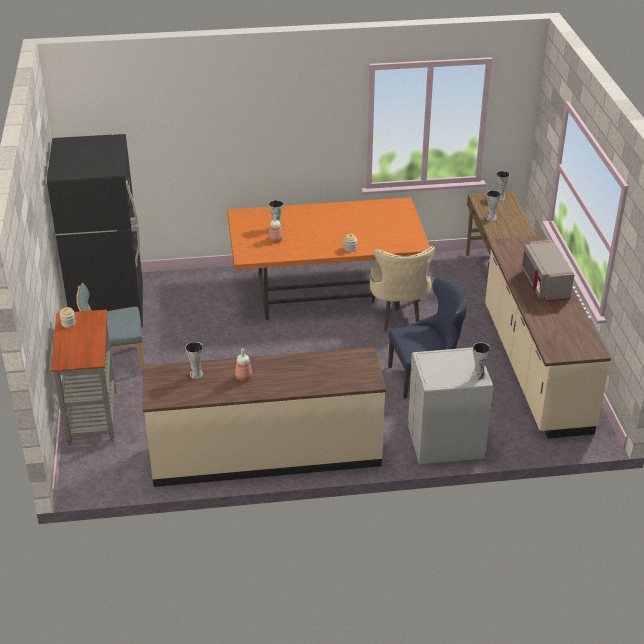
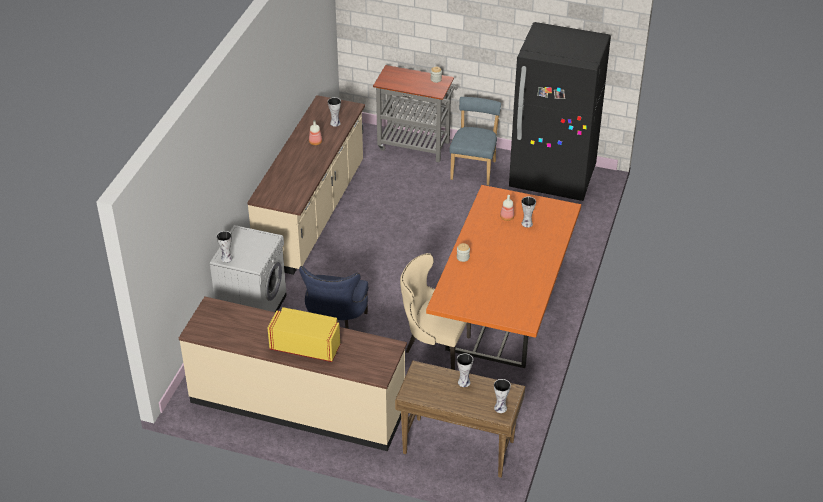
camera: 115 degrees right, 5 degrees up
grey microwave [522,240,574,301] -> yellow microwave [268,307,340,362]

